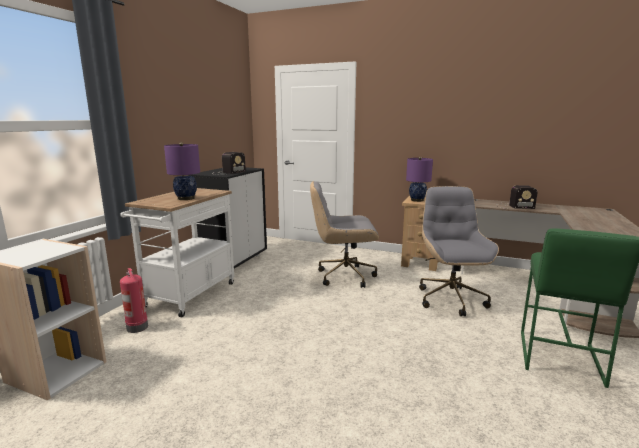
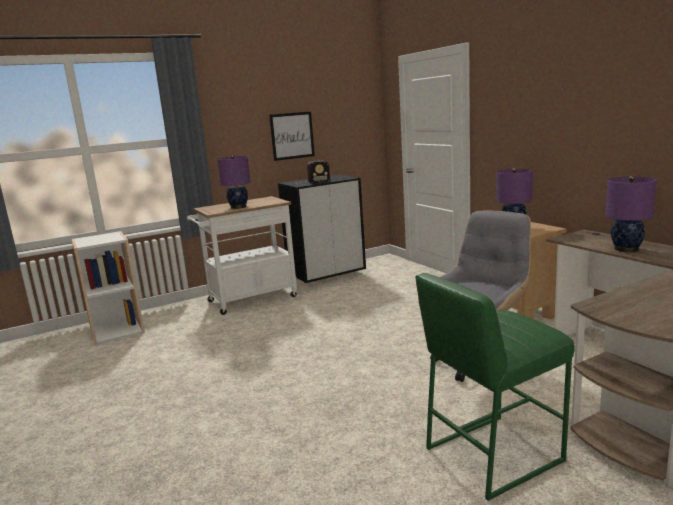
camera: 40 degrees right, 0 degrees up
fire extinguisher [120,268,148,333] -> none
grey office chair [310,181,379,288] -> none
radio [496,185,538,209] -> purple table lamp [606,176,657,252]
none -> picture [269,112,315,161]

